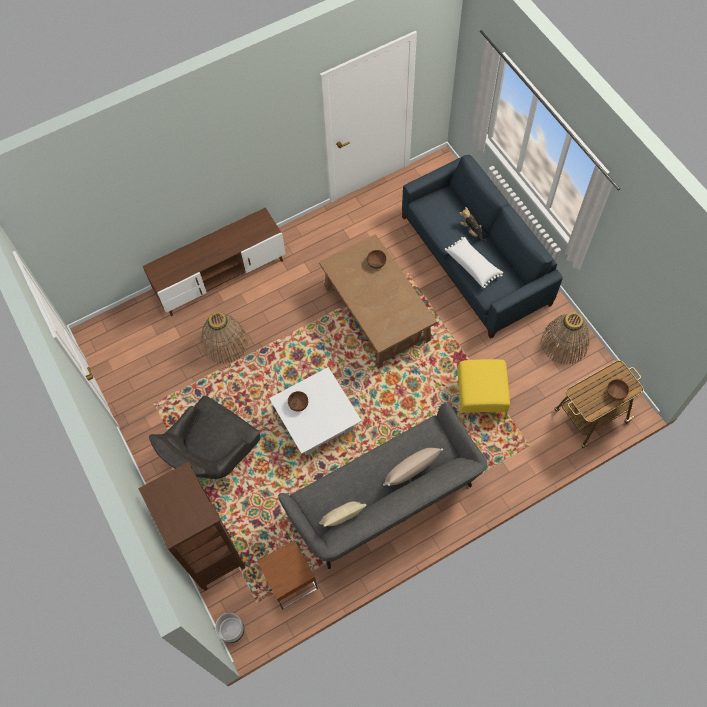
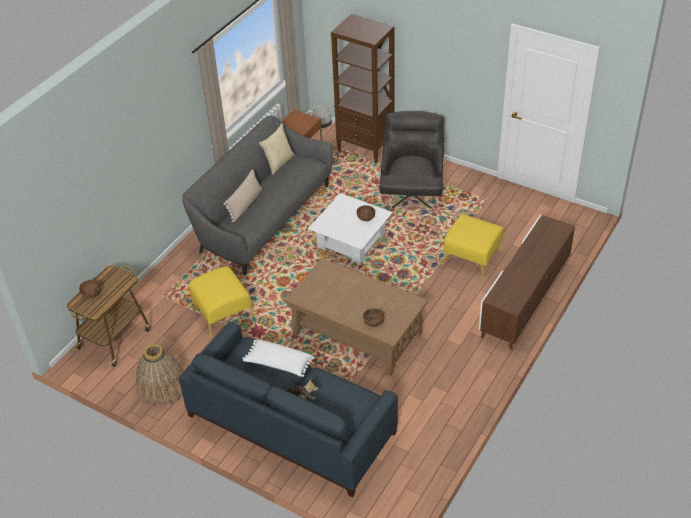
camera: 150 degrees right, 20 degrees down
basket [201,312,248,364] -> yellow ottoman [441,214,504,279]

